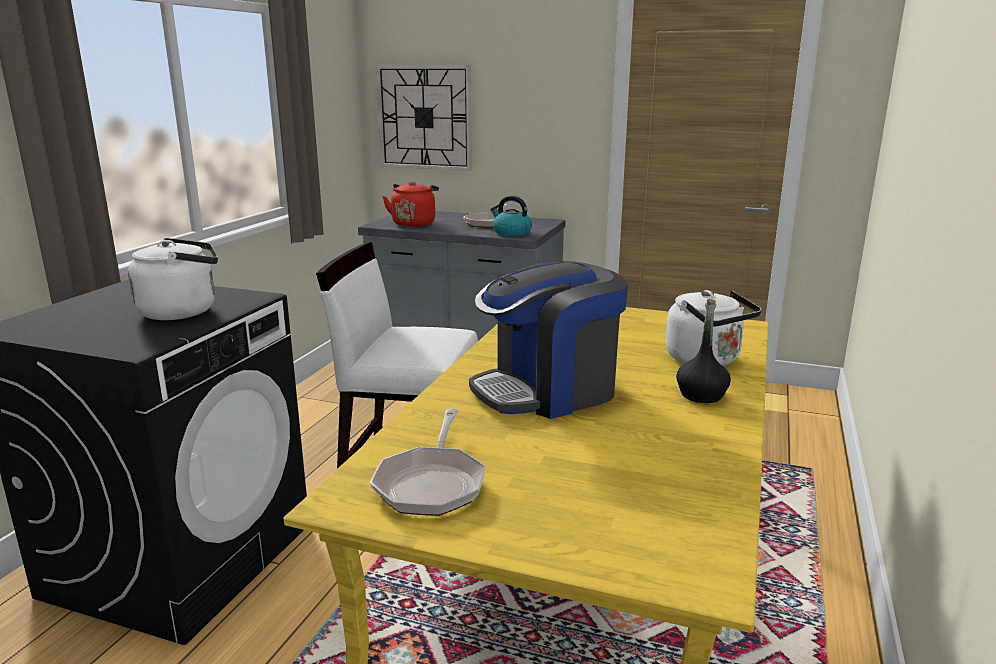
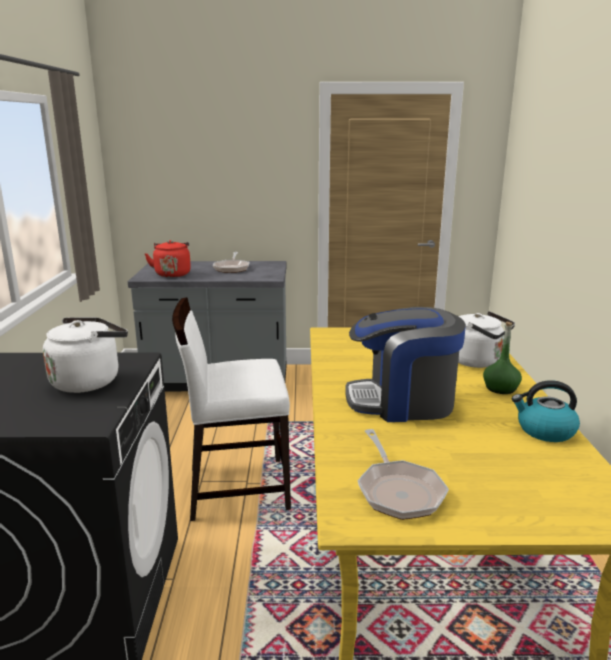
camera: 20 degrees left, 0 degrees up
wall clock [376,65,472,171] -> none
coffee machine [469,261,628,419] -> coffee machine turned 45 degrees clockwise [345,307,466,422]
kettle [491,196,532,237] -> kettle moved to [512,380,580,442]
black bottle [676,299,731,403] -> green bottle [483,322,522,394]

